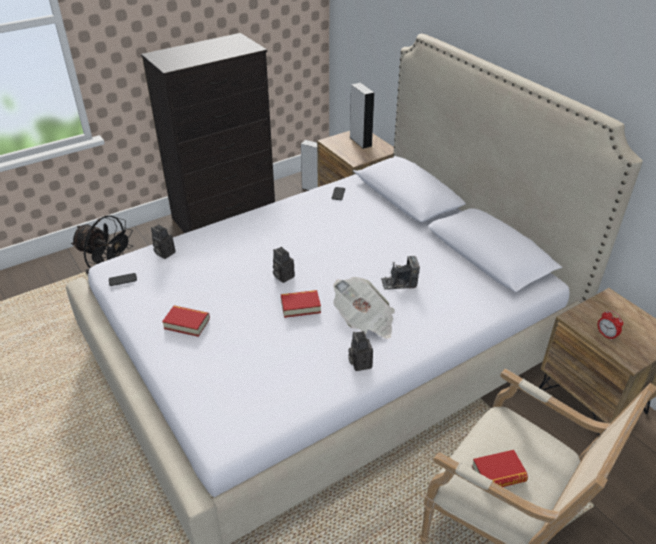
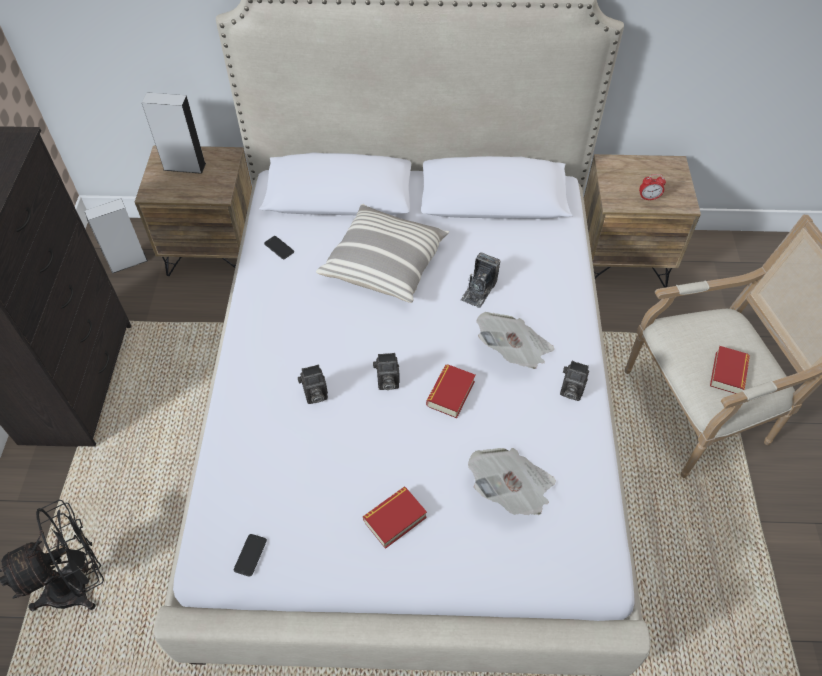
camera: 55 degrees left, 15 degrees up
camera [151,224,175,259] -> camera moved to [298,364,328,404]
none -> pillow [316,204,449,303]
none -> newspaper [468,448,556,515]

